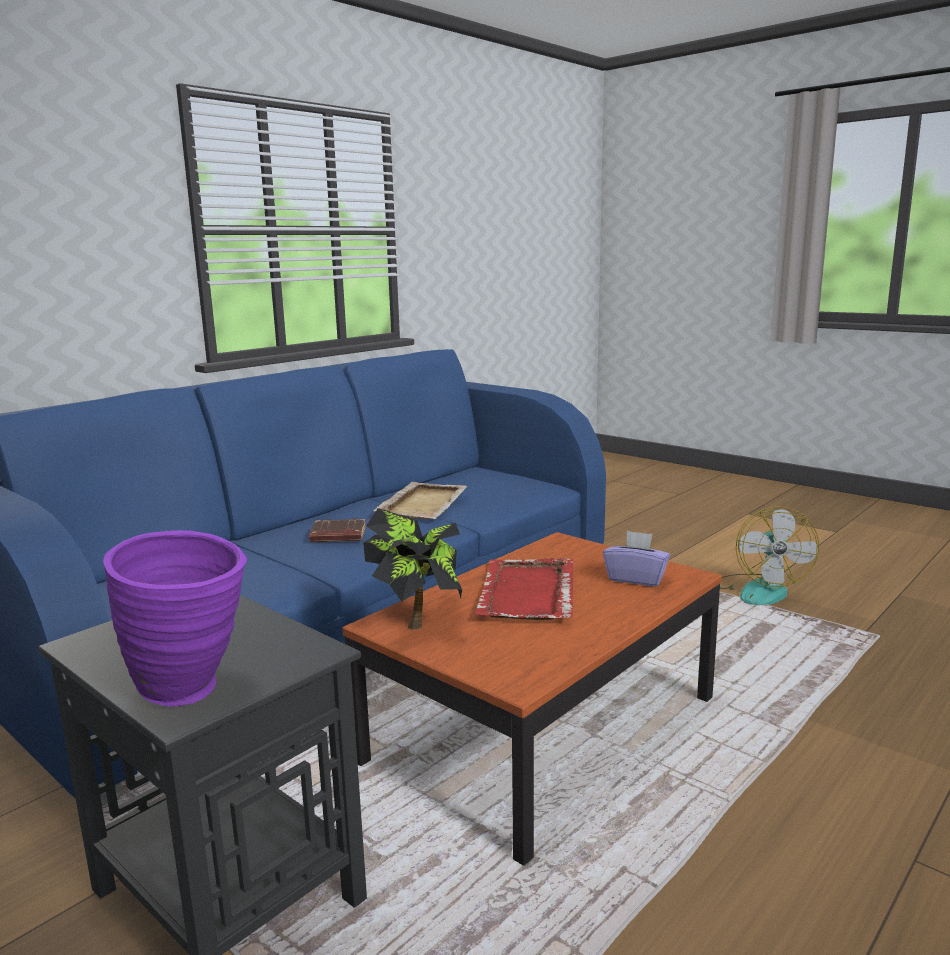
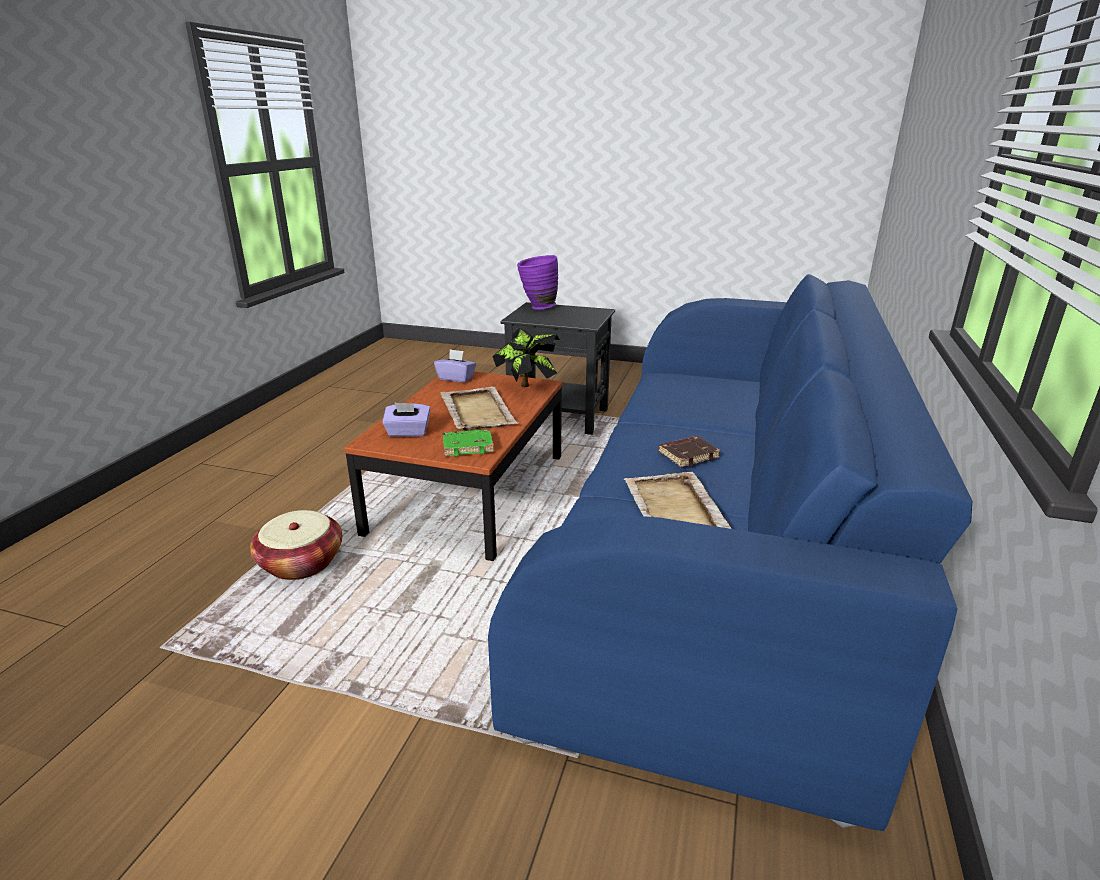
camera: 155 degrees right, 10 degrees up
red tray [475,558,573,620] -> beige tray [440,387,518,431]
fan [720,506,820,605] -> none
none -> basket [250,510,342,580]
none -> purple tissue box [434,349,476,383]
none -> green book [443,429,494,457]

